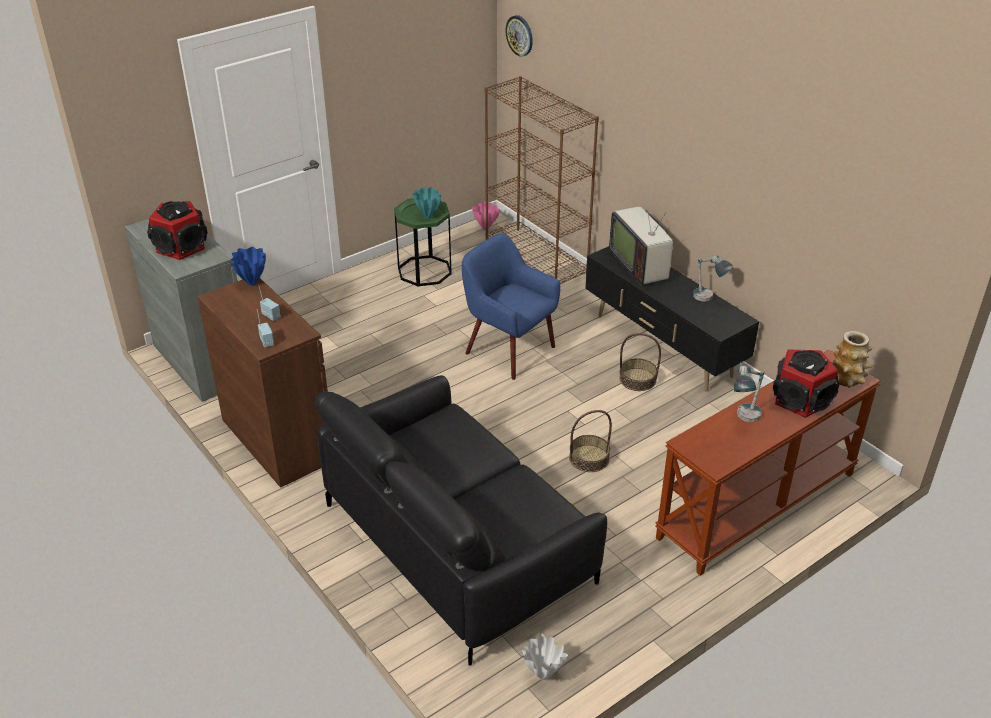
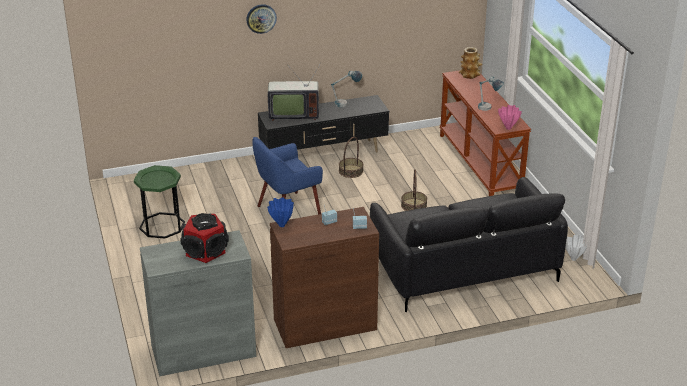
camera: 70 degrees left, 5 degrees down
turquoise vase [412,187,441,219] -> none
pink vase [472,201,500,230] -> pink vase moved to [498,105,522,130]
brown bookcase [485,76,599,283] -> none
wall clock [505,15,533,57] -> wall clock moved to [246,4,277,34]
speaker [773,350,840,418] -> none

